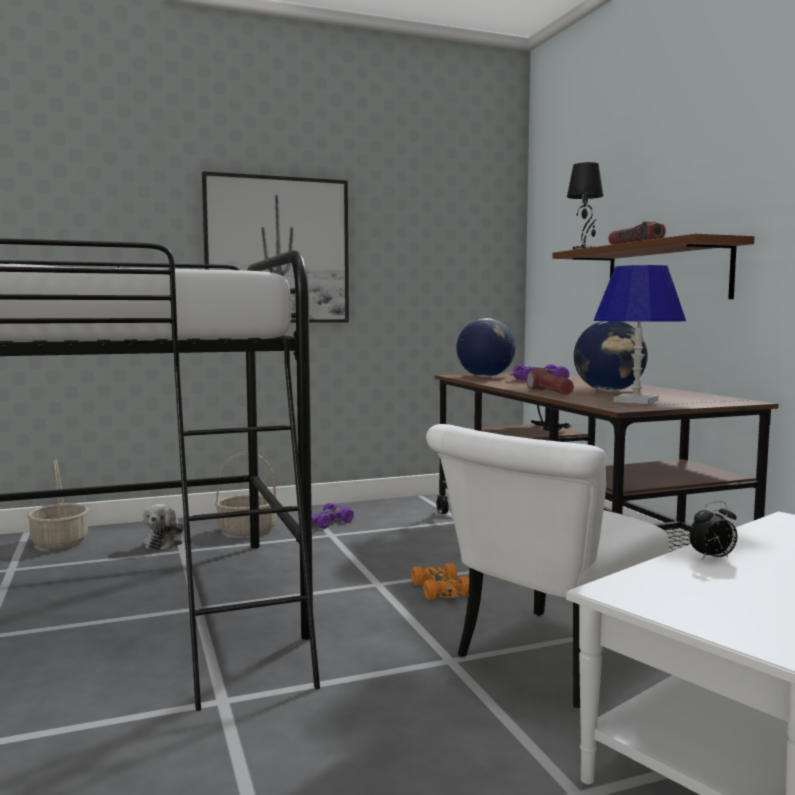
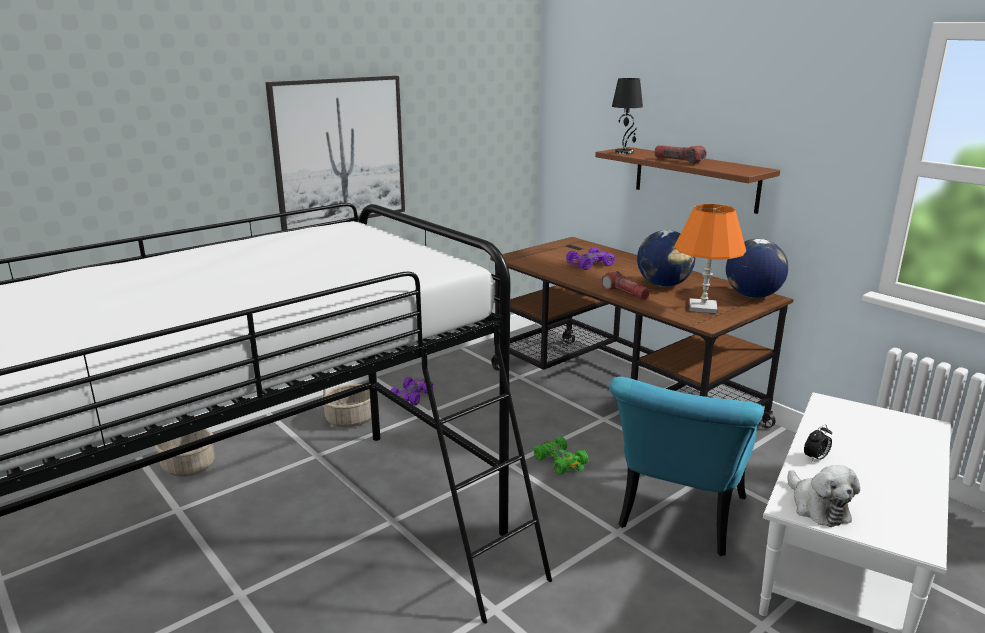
camera: 20 degrees left, 15 degrees up
plush toy [143,504,184,550] -> plush toy moved to [788,465,860,527]
orange toy car [411,563,469,600] -> green toy car [534,437,588,474]
white chair [426,424,669,708] -> turquoise chair [609,377,764,556]
globe [456,318,515,377] -> globe moved to [726,239,788,298]
blue table lamp [594,265,686,404] -> orange table lamp [674,204,746,313]

